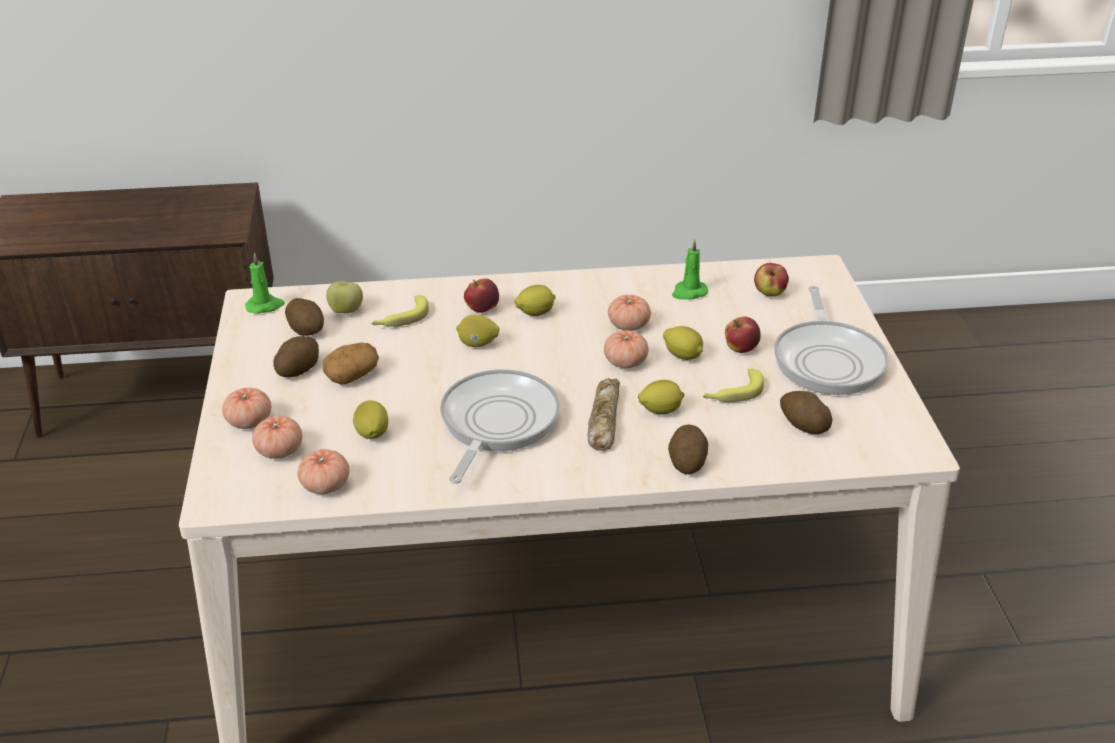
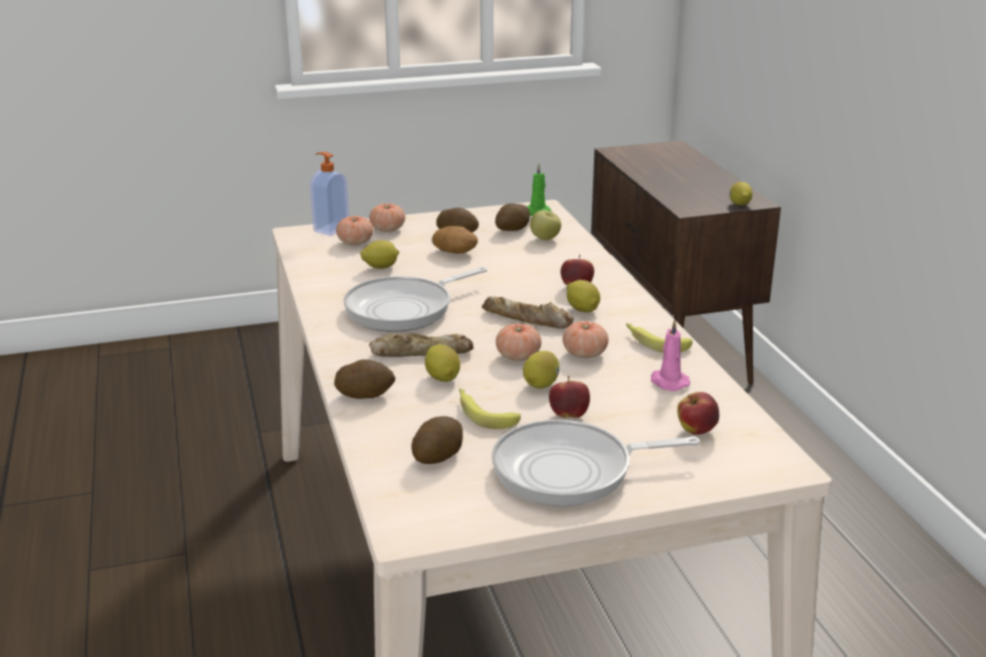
camera: 80 degrees right, 10 degrees down
tomato [298,449,349,494] -> none
banana [371,295,429,327] -> banana moved to [626,323,693,353]
frying pan [440,369,560,484] -> frying pan turned 135 degrees clockwise [343,267,487,332]
lemon [456,315,500,347] -> lemon moved to [729,182,752,205]
green candle [672,239,708,300] -> pink candle [651,319,690,391]
none -> soap dispenser [310,152,349,236]
none -> bread [482,297,574,329]

